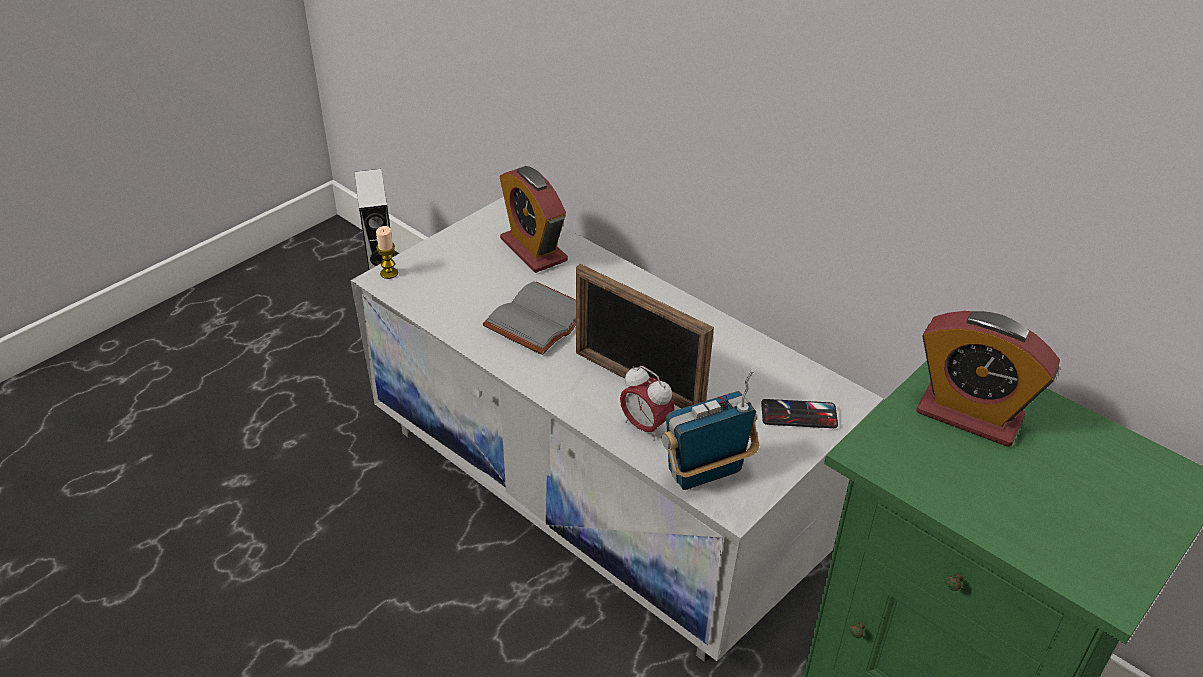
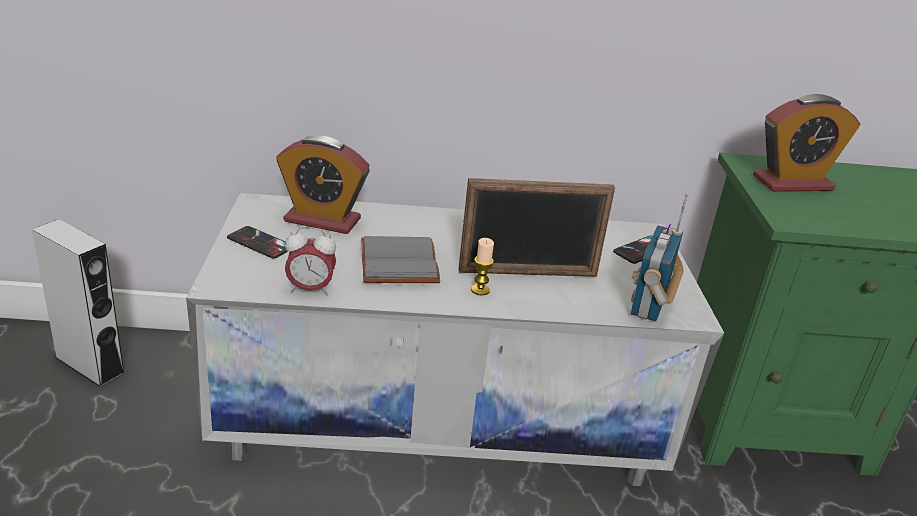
camera: 45 degrees left, 10 degrees down
candle [376,226,398,279] -> candle moved to [471,238,494,296]
alarm clock [620,366,675,441] -> alarm clock moved to [285,227,336,295]
none -> phone [227,226,288,259]

